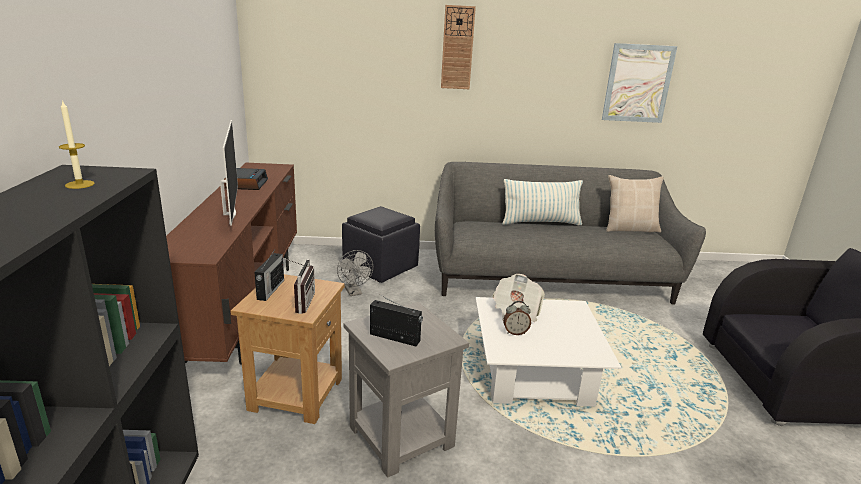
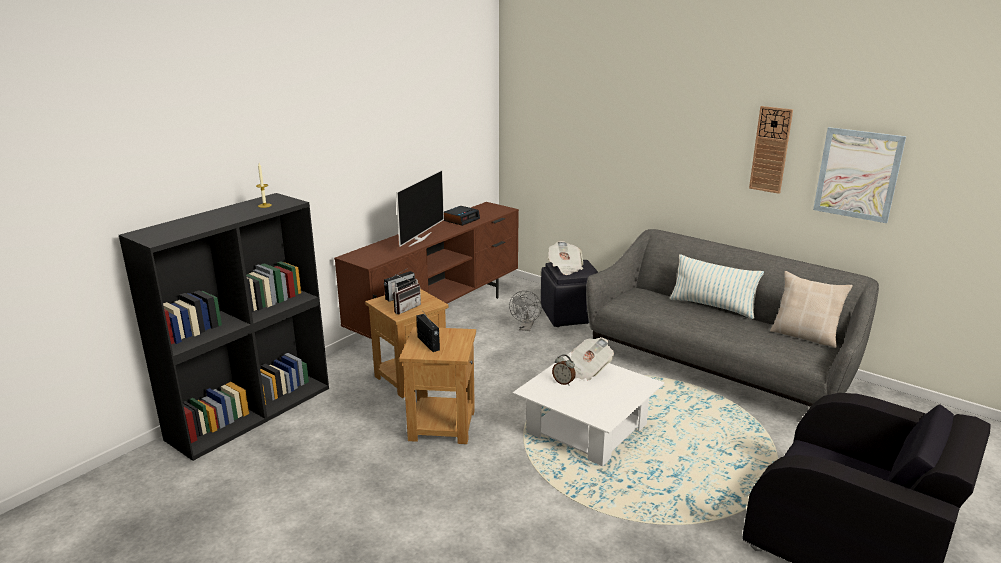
camera: 40 degrees right, 0 degrees up
grey side table [343,302,469,478] -> brown side table [399,327,476,444]
wall clock [441,5,476,89] -> wall clock moved to [749,106,793,194]
none -> newspaper [548,241,583,275]

